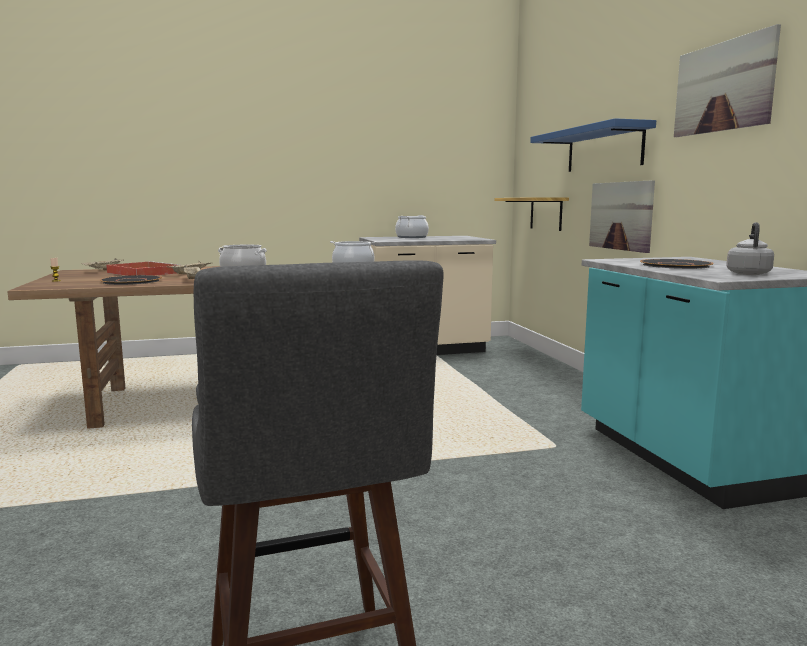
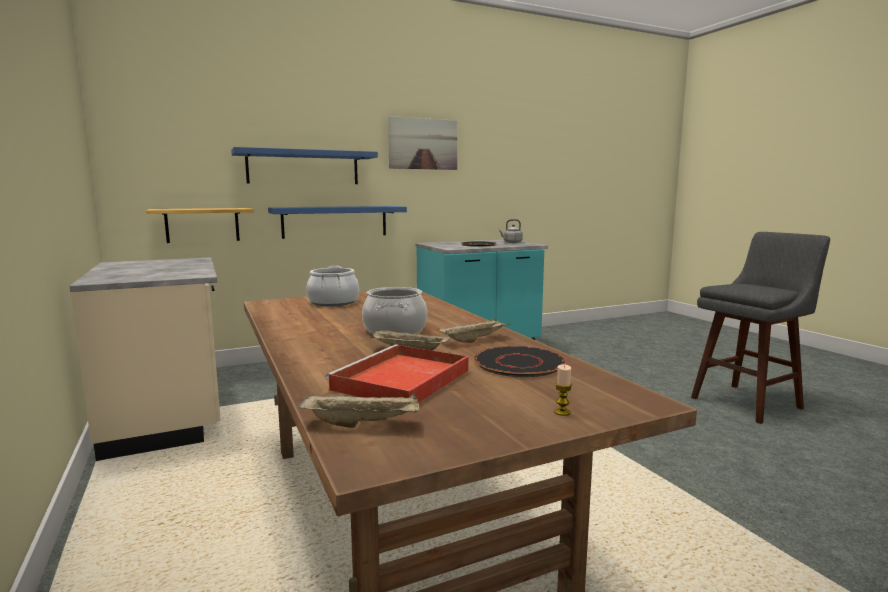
camera: 100 degrees left, 0 degrees up
cooking pot [395,215,429,238] -> none
picture [589,180,655,253] -> blue shelf [268,206,407,239]

